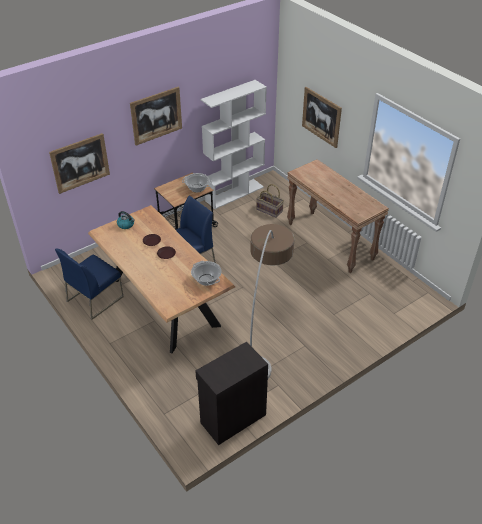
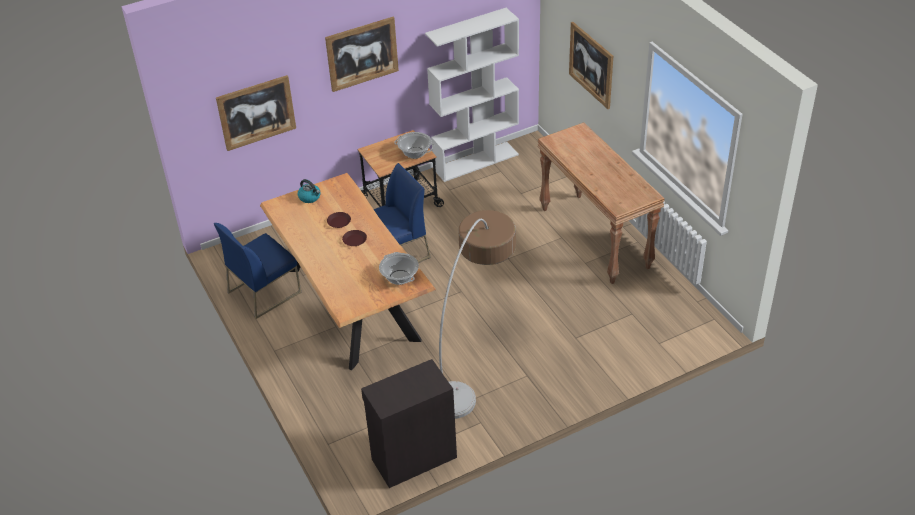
camera: 10 degrees right, 0 degrees up
basket [256,184,284,218] -> none

